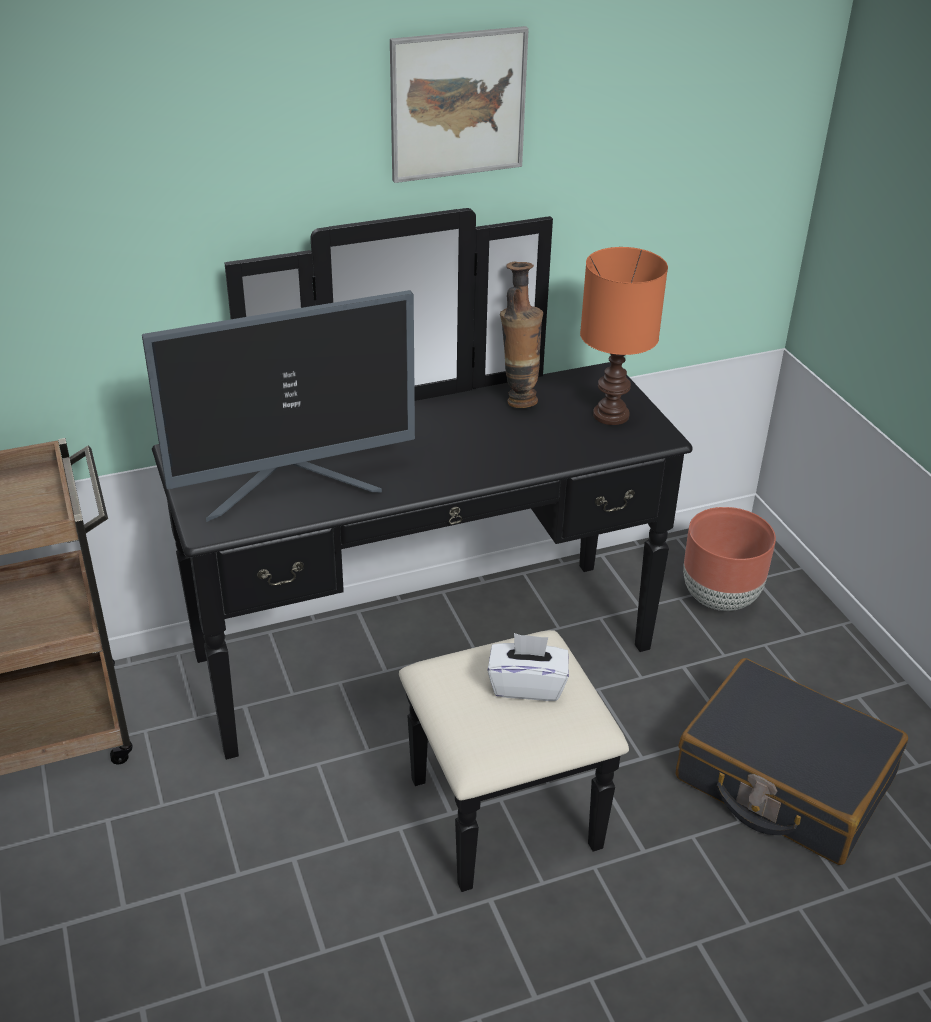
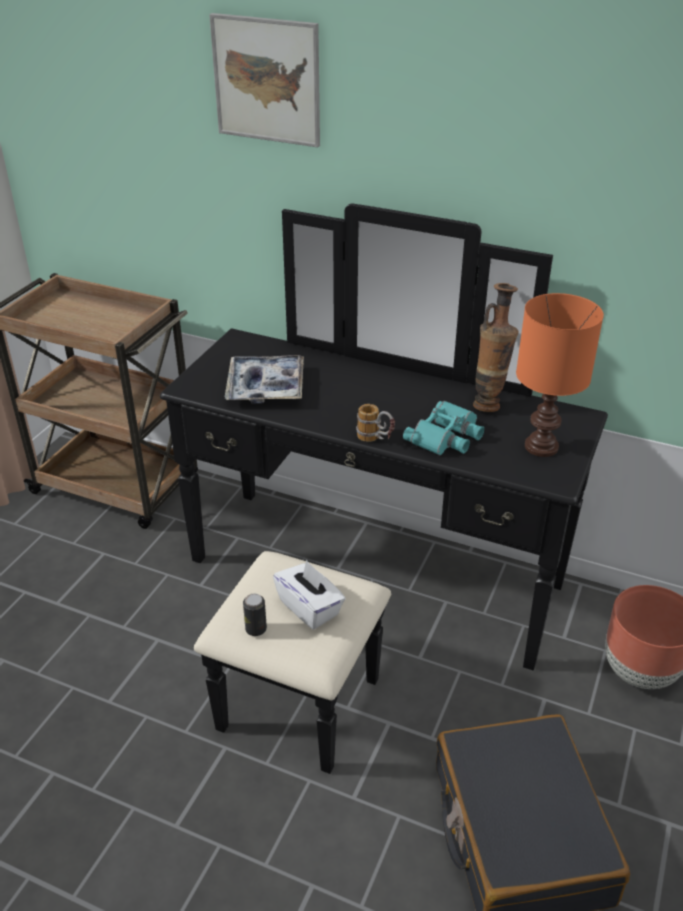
camera: 45 degrees right, 0 degrees up
monitor [142,290,415,522] -> tray [225,355,304,404]
picture [390,26,529,183] -> picture moved to [209,13,320,147]
none -> can [243,594,267,636]
none -> mug [356,404,395,442]
none -> turquoise binoculars [403,401,484,455]

